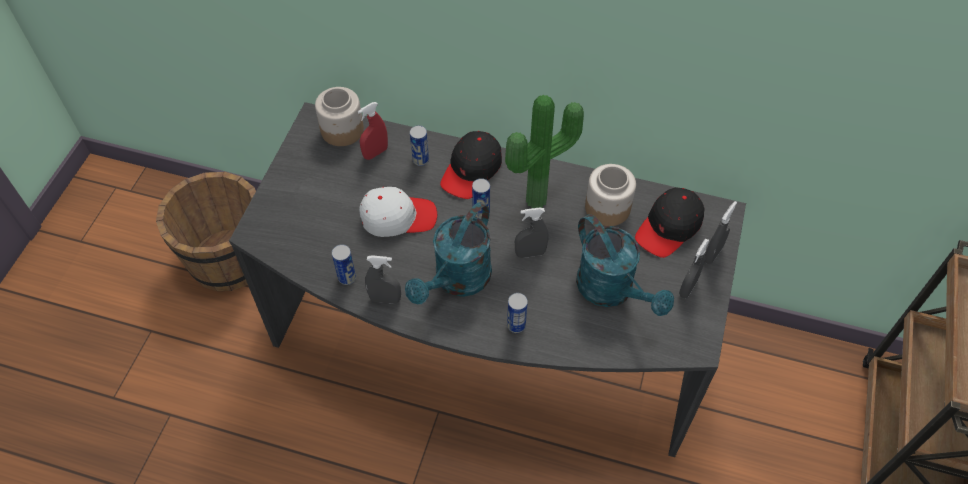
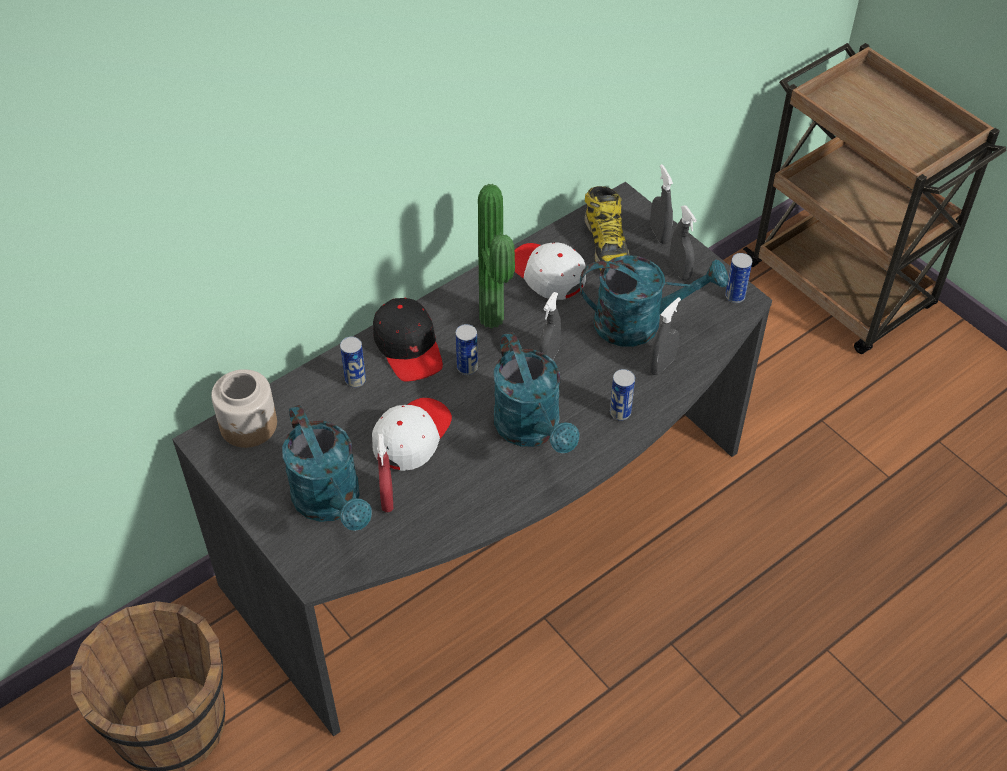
camera: 55 degrees left, 5 degrees down
can [332,244,356,285] -> can moved to [725,253,752,303]
red spray bottle [358,102,388,160] -> red spray bottle moved to [377,434,393,512]
grey spray bottle [365,255,401,304] -> grey spray bottle moved to [649,297,681,375]
jar [585,164,636,226] -> white cap [515,242,586,300]
black cap [635,187,705,258] -> boot [585,186,629,271]
none -> turquoise watering can [282,404,372,531]

